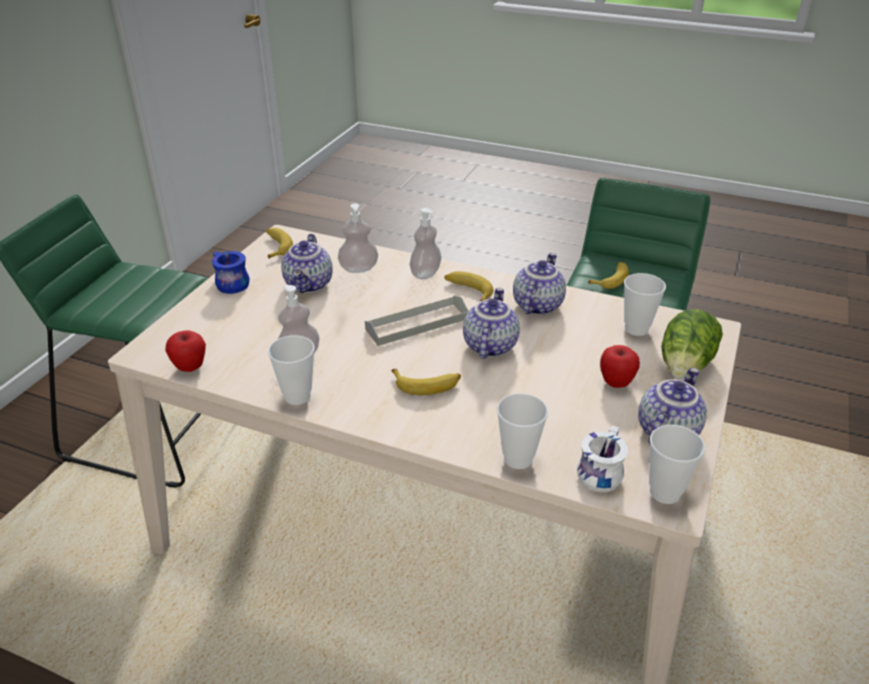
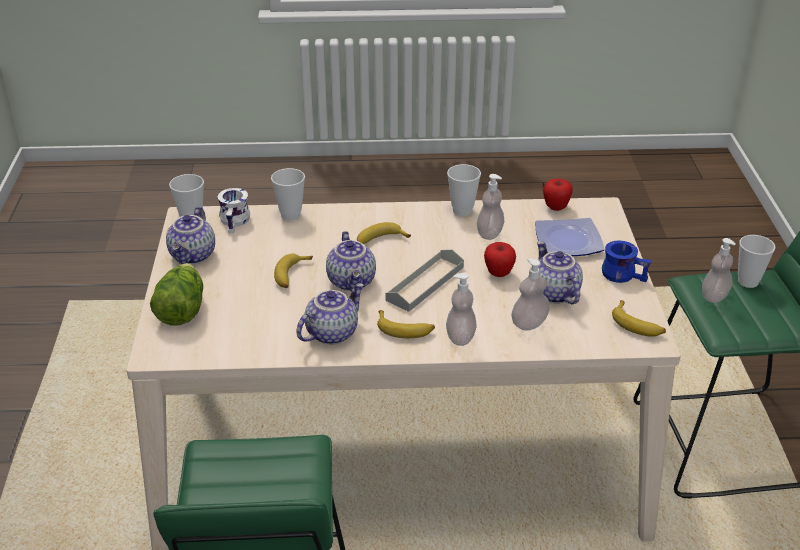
camera: 155 degrees right, 0 degrees up
teapot [513,253,566,315] -> teapot turned 135 degrees counterclockwise [296,283,364,344]
banana [588,262,629,289] -> banana moved to [274,254,313,288]
apple [600,345,640,388] -> apple moved to [484,242,516,277]
cup [624,273,666,336] -> cup moved to [738,235,775,288]
none -> plate [535,218,605,256]
none -> soap dispenser [702,238,735,303]

